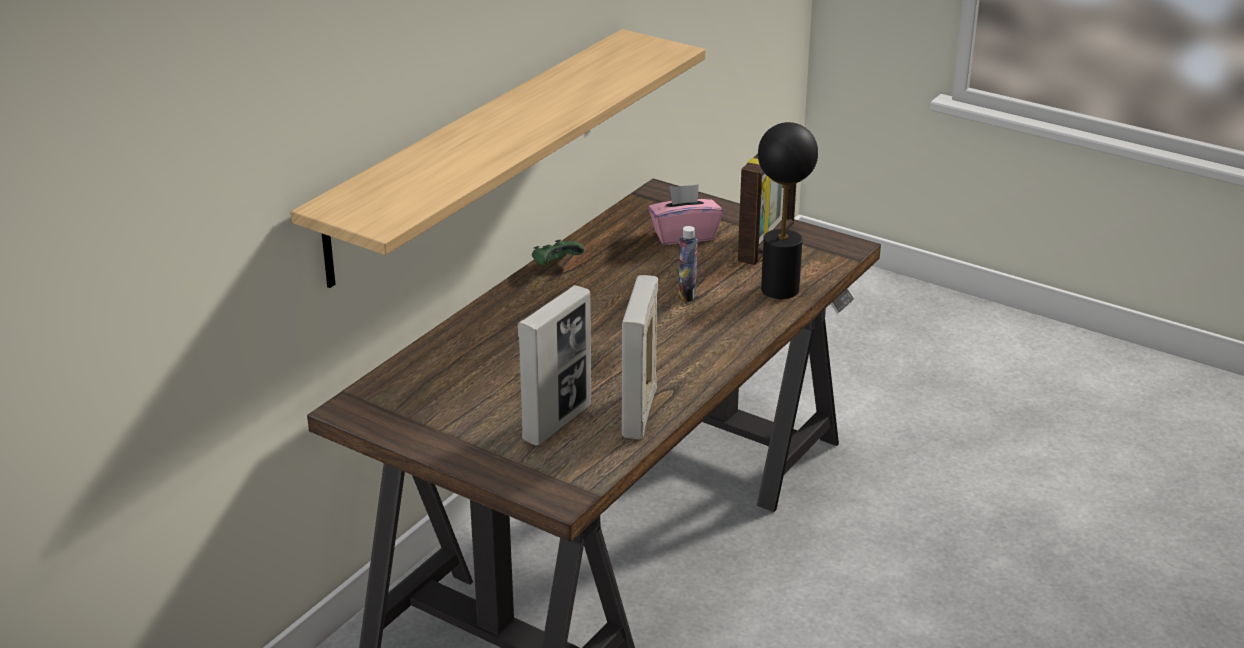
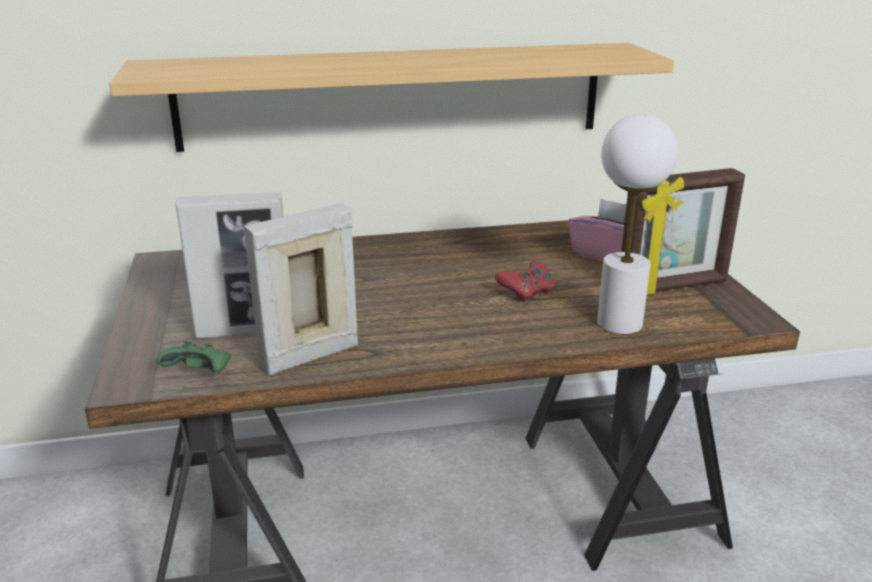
camera: 45 degrees right, 5 degrees down
green game controller [532,239,584,265] -> green game controller moved to [156,341,231,373]
bottle [678,226,698,302] -> red game controller [495,260,554,302]
black table lamp [758,122,818,299] -> white table lamp [597,114,678,334]

